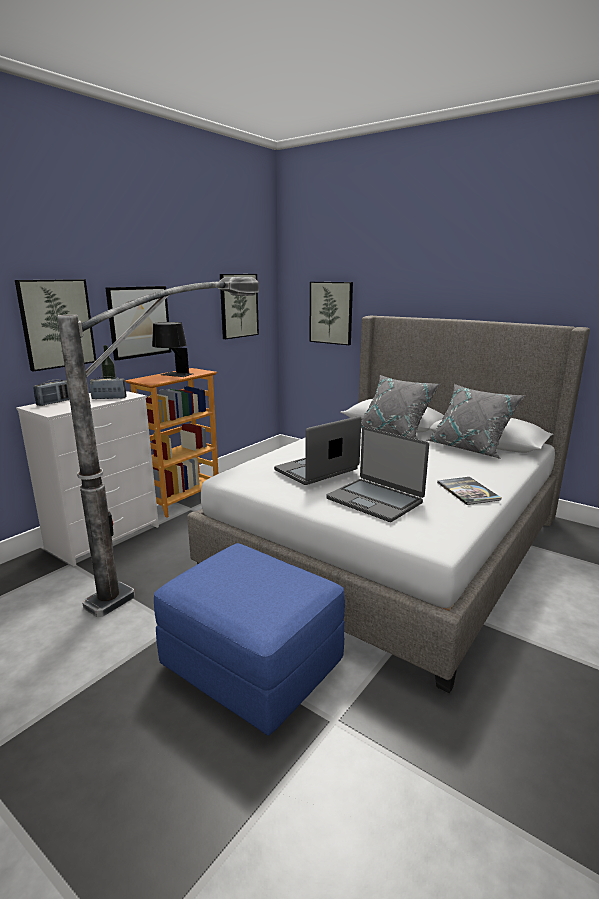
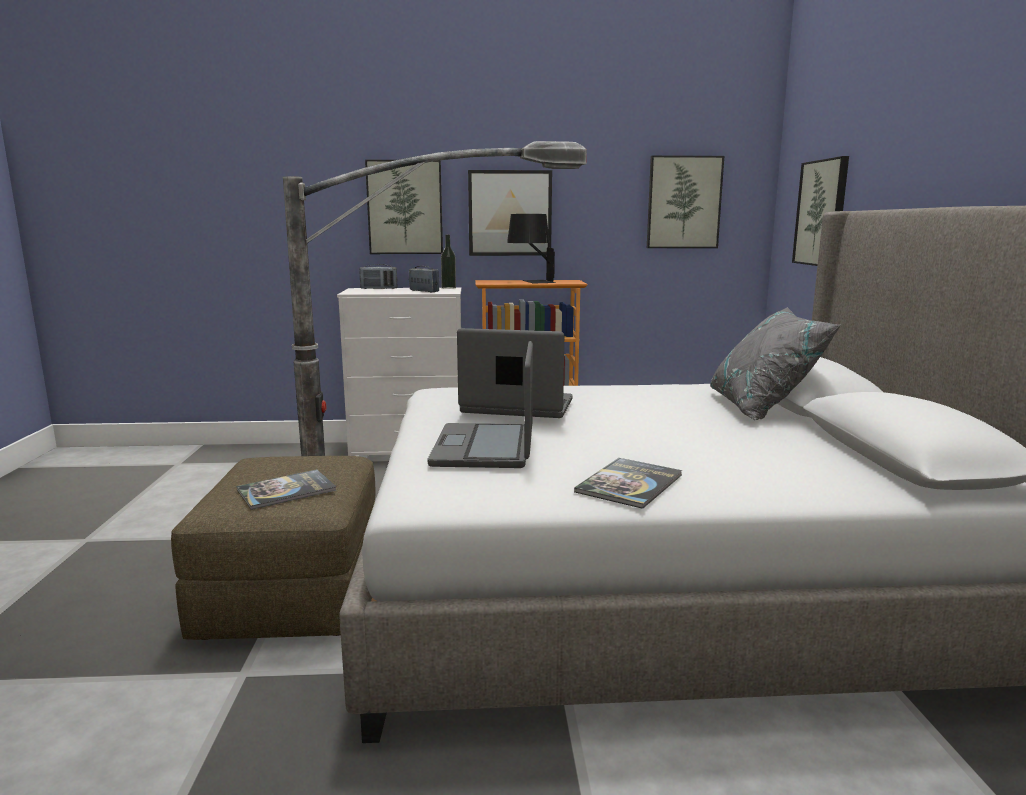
camera: 50 degrees right, 5 degrees down
blue ottoman [154,543,345,736] -> brown ottoman [171,456,375,640]
grey pillow [427,384,525,459] -> none
none -> book [236,469,336,510]

